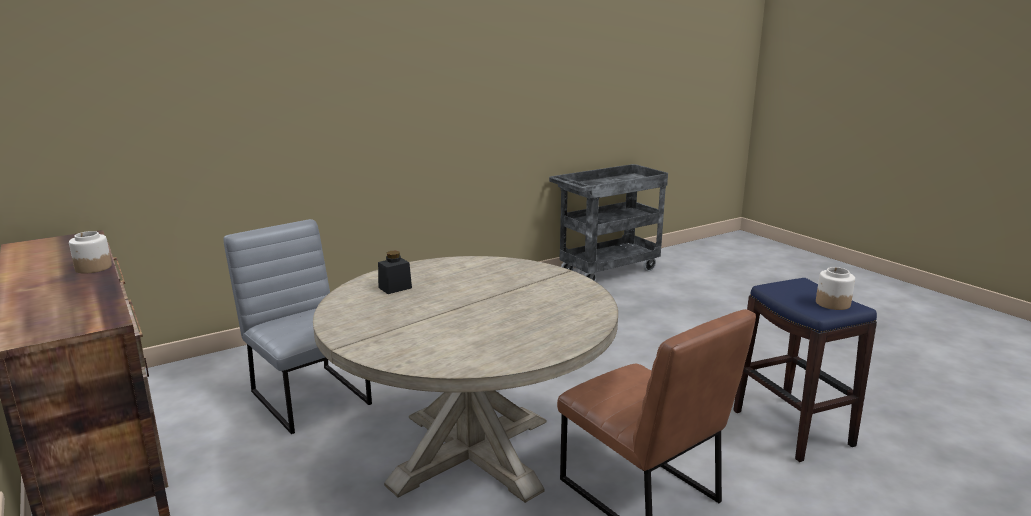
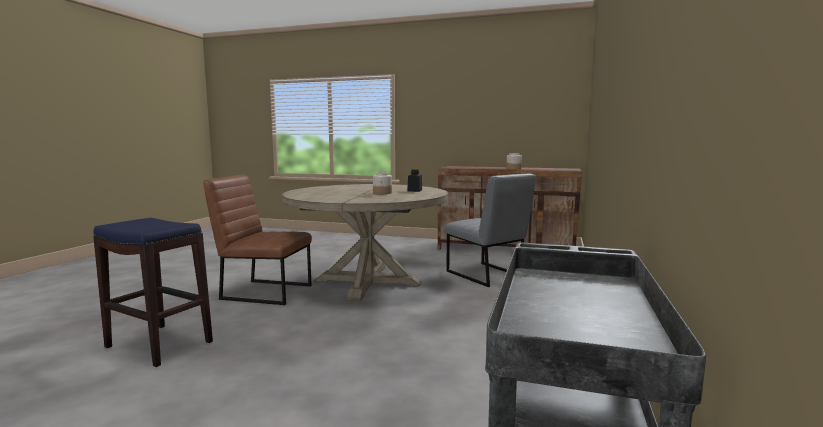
camera: 140 degrees right, 10 degrees down
grey chair [224,219,372,434] -> grey chair turned 45 degrees clockwise [445,174,536,287]
jar [816,267,855,310] -> jar moved to [373,172,392,194]

